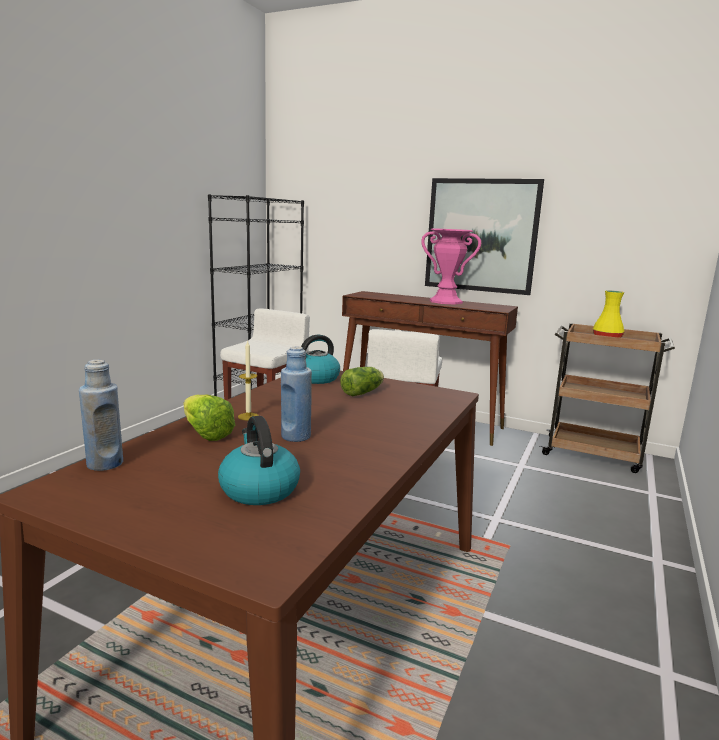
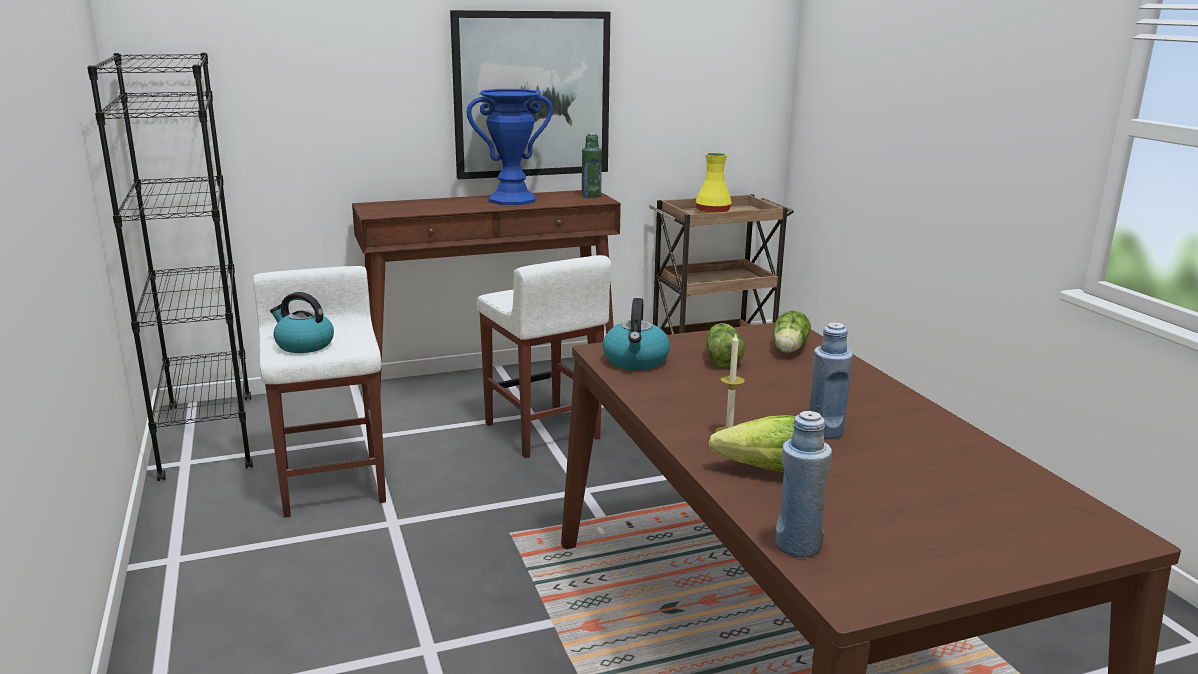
camera: 45 degrees left, 5 degrees up
kettle [218,416,300,505] -> kettle moved to [270,292,334,353]
pink vase [421,228,481,304] -> blue vase [467,89,553,205]
none -> green bottle [582,133,602,198]
none -> lettuce [773,311,811,353]

